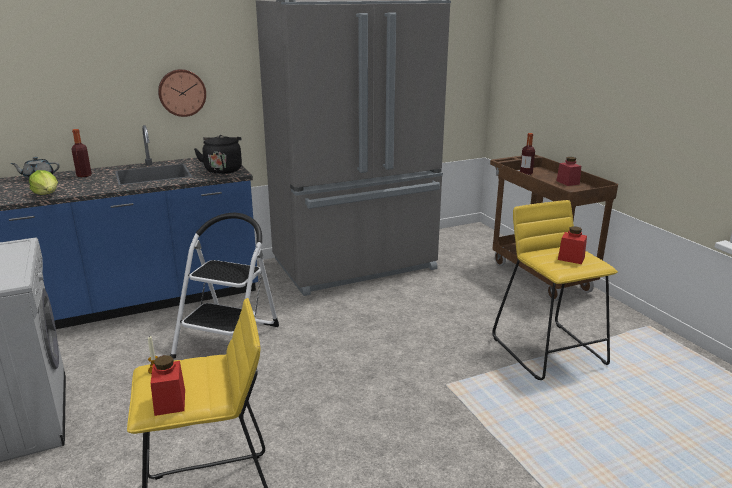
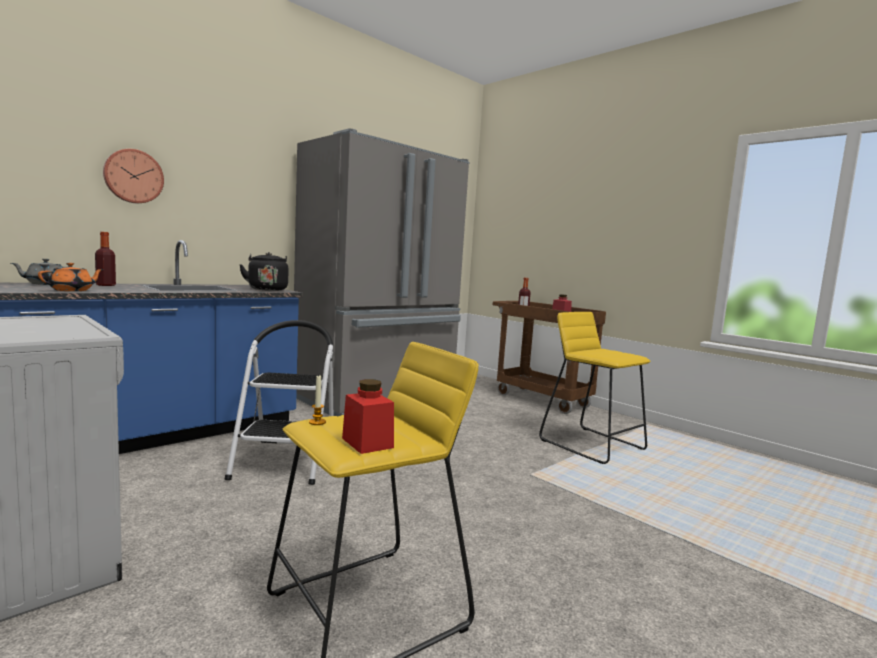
camera: 20 degrees left, 15 degrees down
lettuce [29,170,58,195] -> orange teapot [38,263,104,291]
wall clock [158,69,206,117] -> wall clock moved to [103,149,164,203]
red jar [558,226,587,264] -> none

